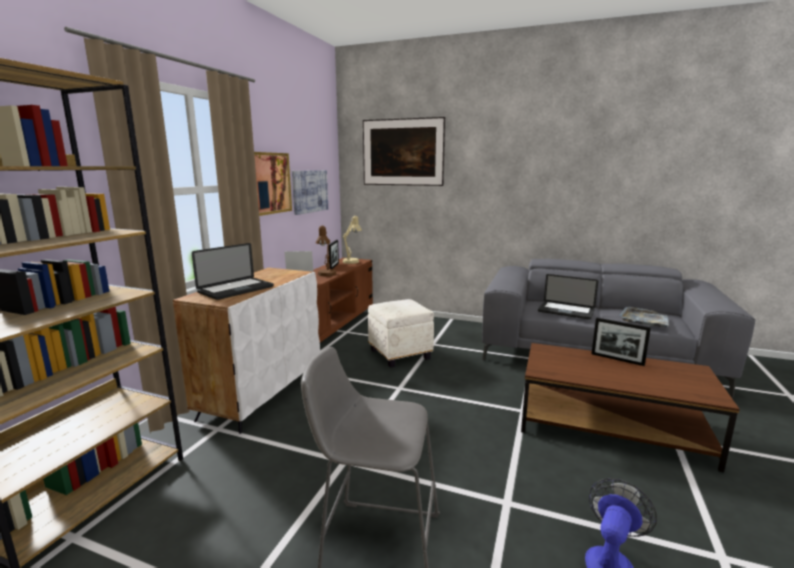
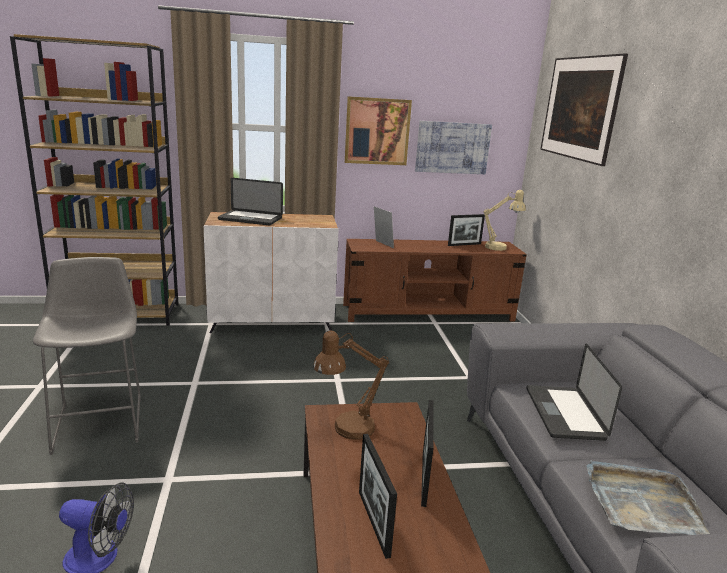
camera: 60 degrees right, 5 degrees up
brown table lamp [316,226,336,276] -> brown table lamp moved to [313,330,389,440]
white ottoman [368,299,434,368] -> none
none -> picture frame [359,434,397,559]

